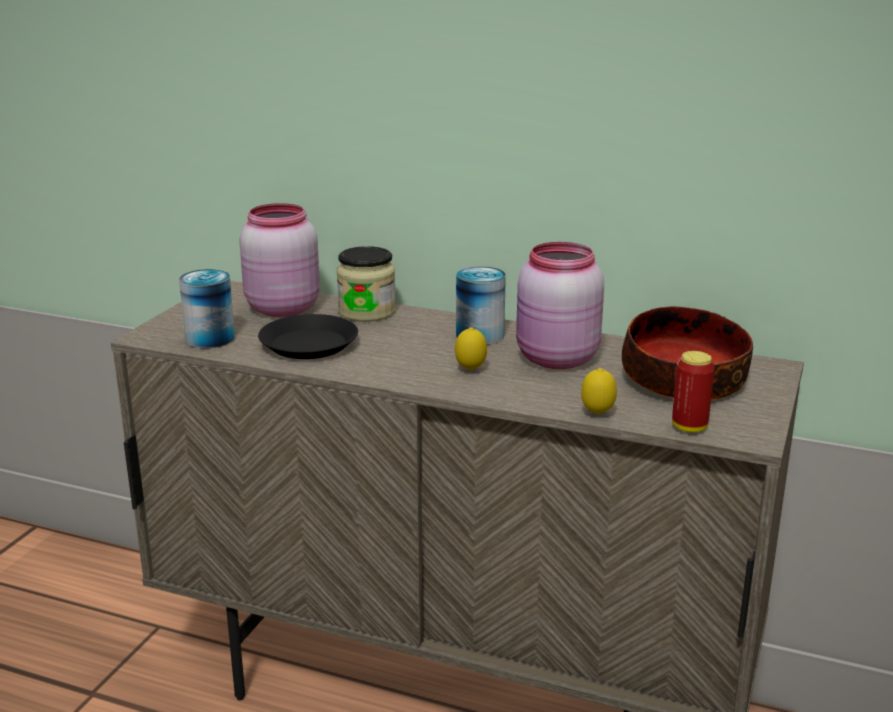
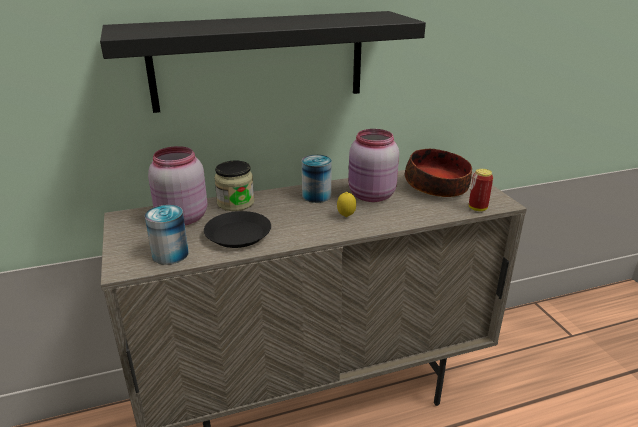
camera: 40 degrees left, 5 degrees up
lemon [581,368,617,415] -> none
none -> black shelf [100,11,426,113]

